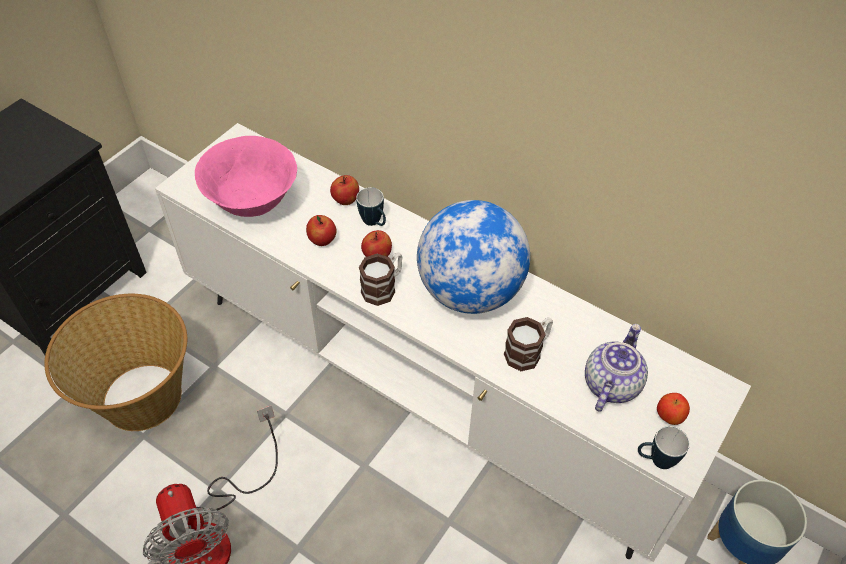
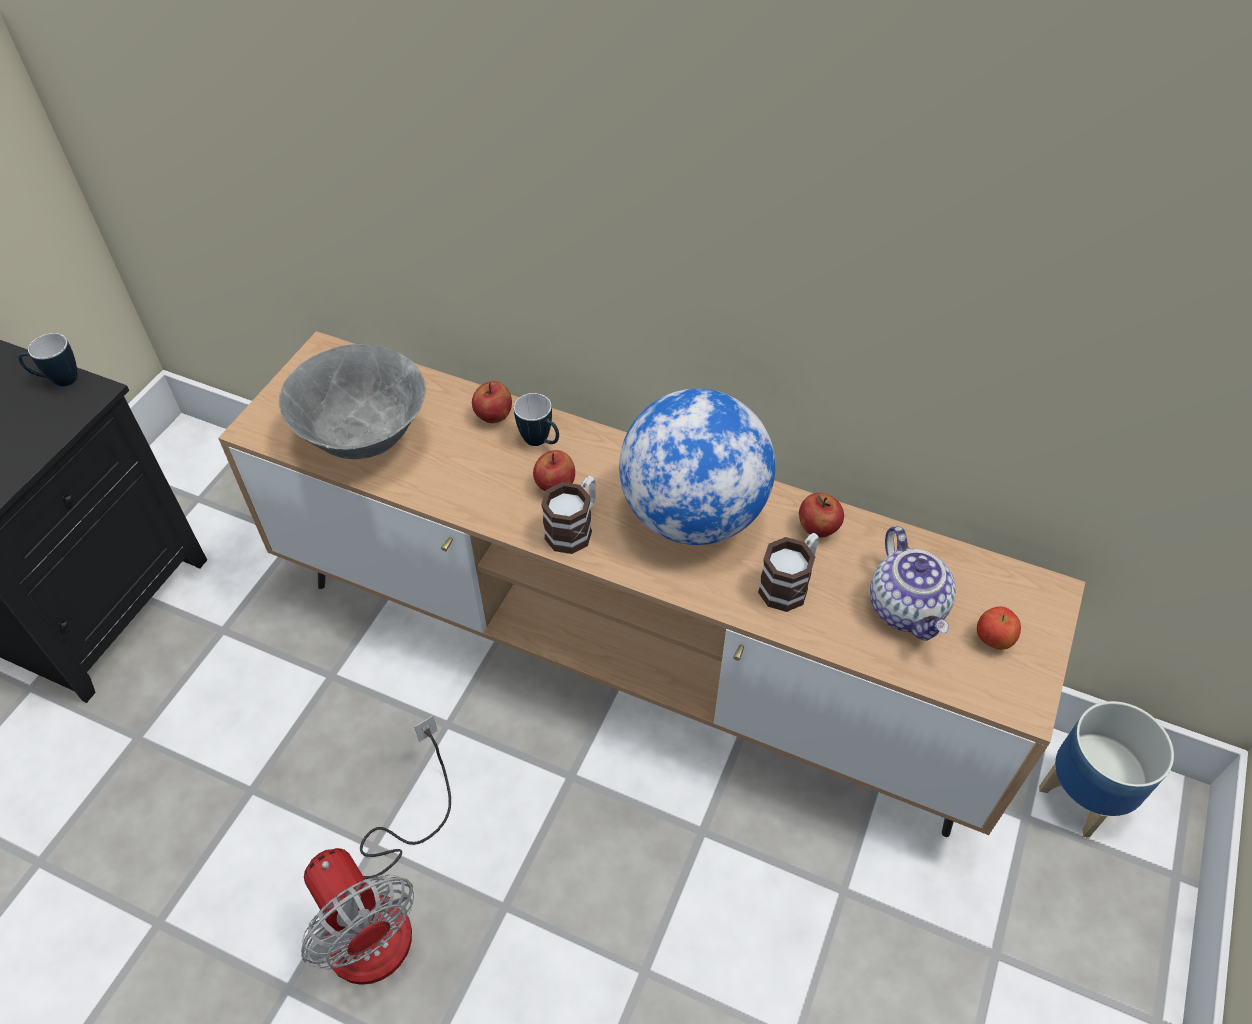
camera: 10 degrees left, 0 degrees up
basket [44,294,187,431] -> none
white tv stand [155,123,751,562] -> brown tv stand [218,331,1085,837]
pink bowl [195,136,297,217] -> grey bowl [279,344,426,459]
apple [306,215,336,246] -> apple moved to [799,493,844,538]
teapot [585,324,648,412] -> teapot turned 150 degrees clockwise [870,526,956,641]
mug [638,426,690,469] -> mug moved to [18,333,77,386]

